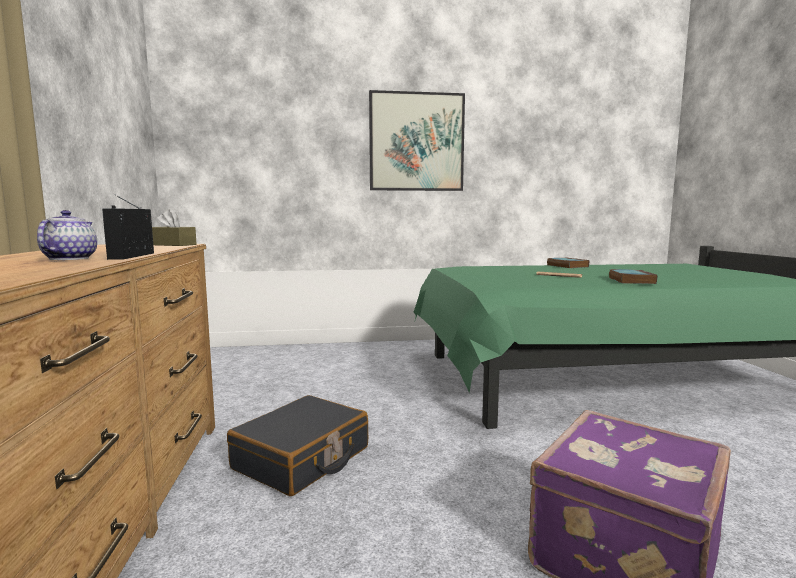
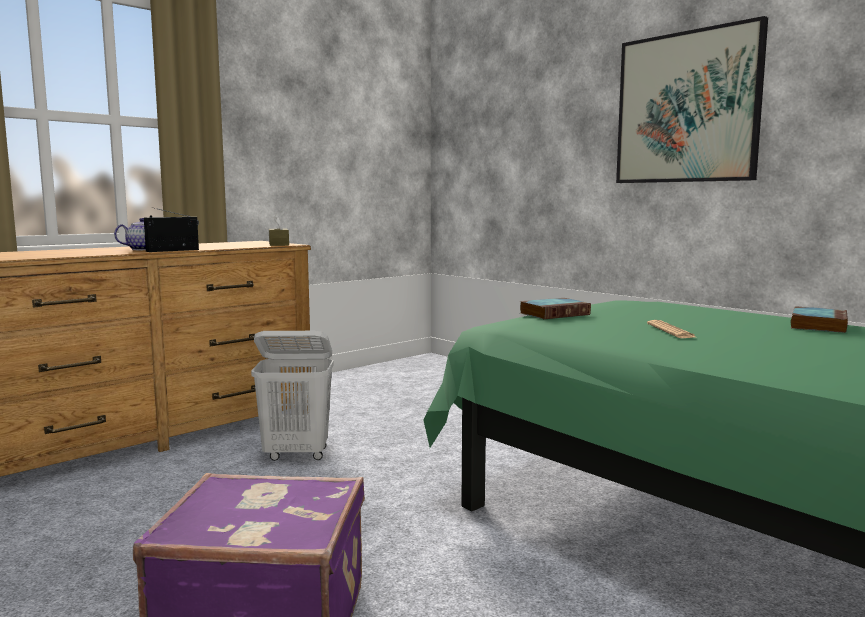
camera: 55 degrees right, 0 degrees up
black suitcase [227,395,368,496] -> white laundry basket [251,331,334,461]
book [609,269,657,284] -> book moved to [520,298,591,319]

